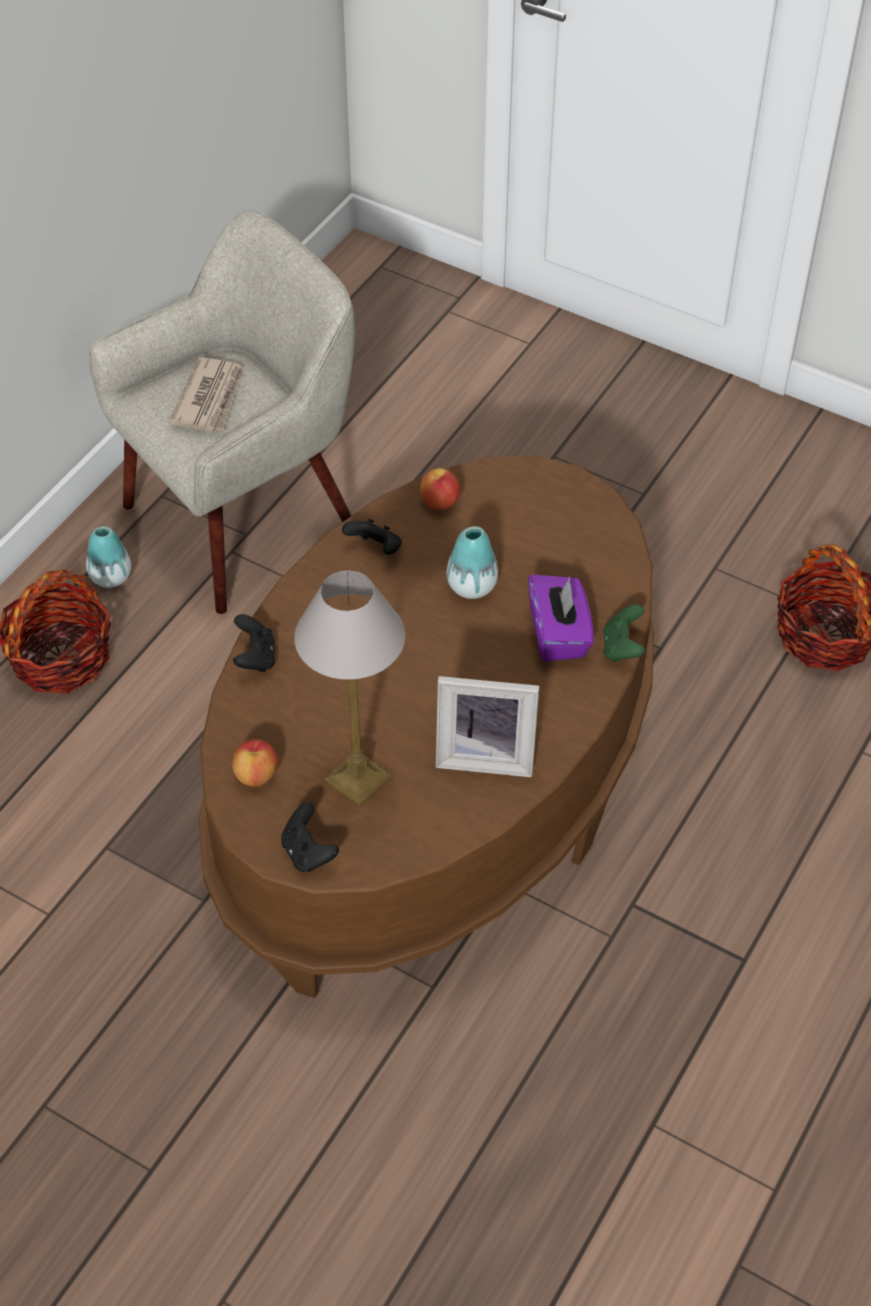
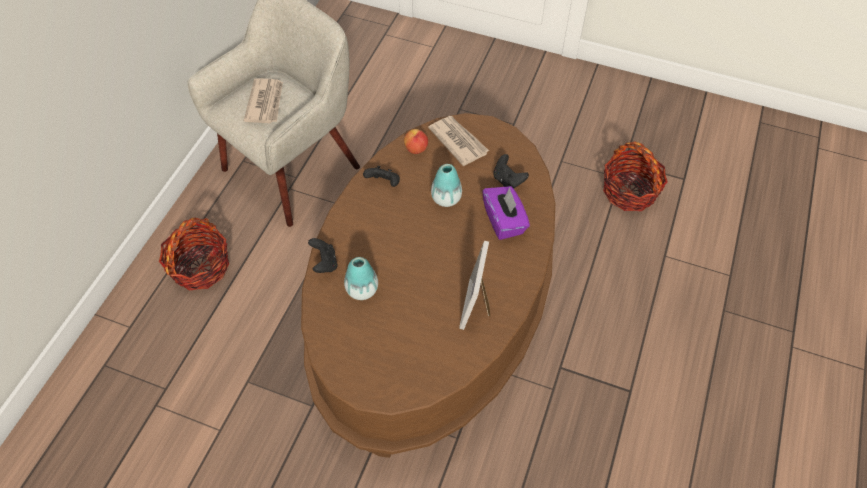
camera: 10 degrees left, 5 degrees up
vase [86,526,131,588] -> vase moved to [344,257,378,300]
apple [232,739,278,787] -> none
black game controller [281,803,339,872] -> black game controller moved to [493,154,529,189]
table lamp [294,571,405,806] -> none
picture frame [436,676,539,777] -> picture frame turned 105 degrees clockwise [459,241,491,330]
green game controller [603,604,645,662] -> none
none -> newspaper [428,116,489,166]

